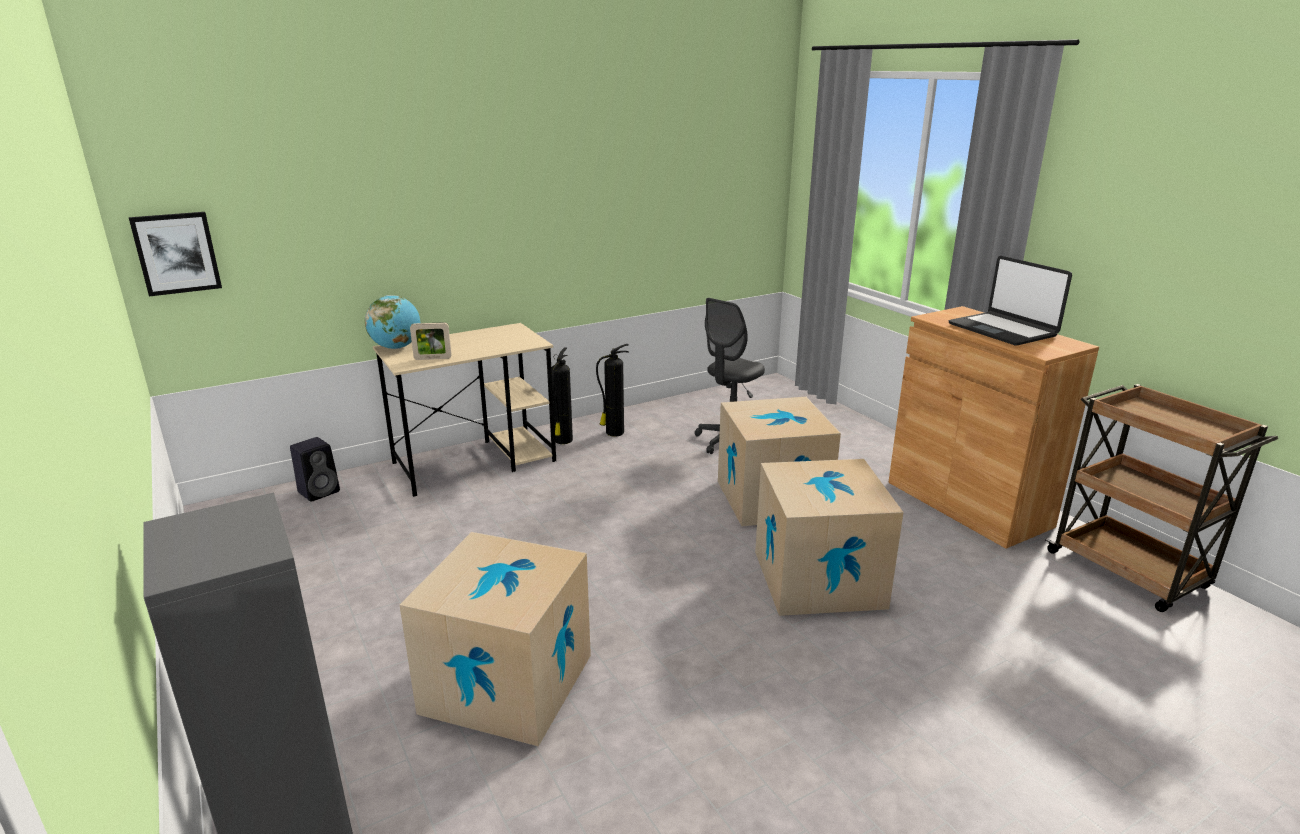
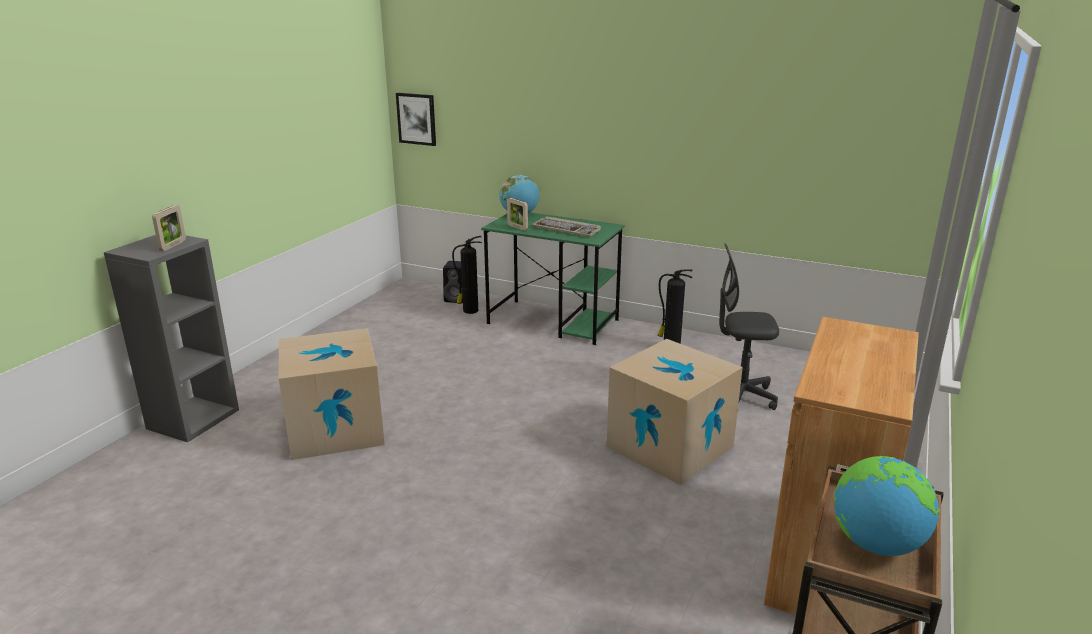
camera: 55 degrees right, 0 degrees up
beige desk [373,323,556,497] -> green desk [481,213,625,345]
fire extinguisher [551,347,573,444] -> fire extinguisher moved to [452,236,482,314]
cardboard box [755,459,904,616] -> none
laptop [949,256,1072,346] -> none
none -> picture frame [152,205,186,251]
none -> keyboard [531,216,601,237]
none -> globe [834,456,940,556]

